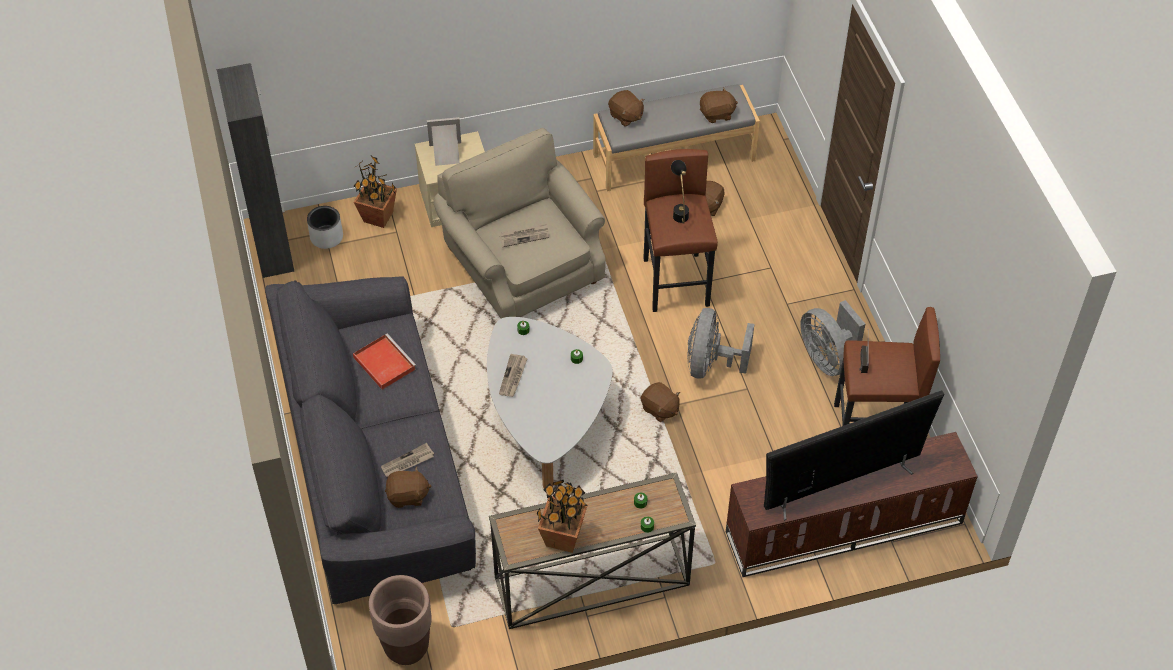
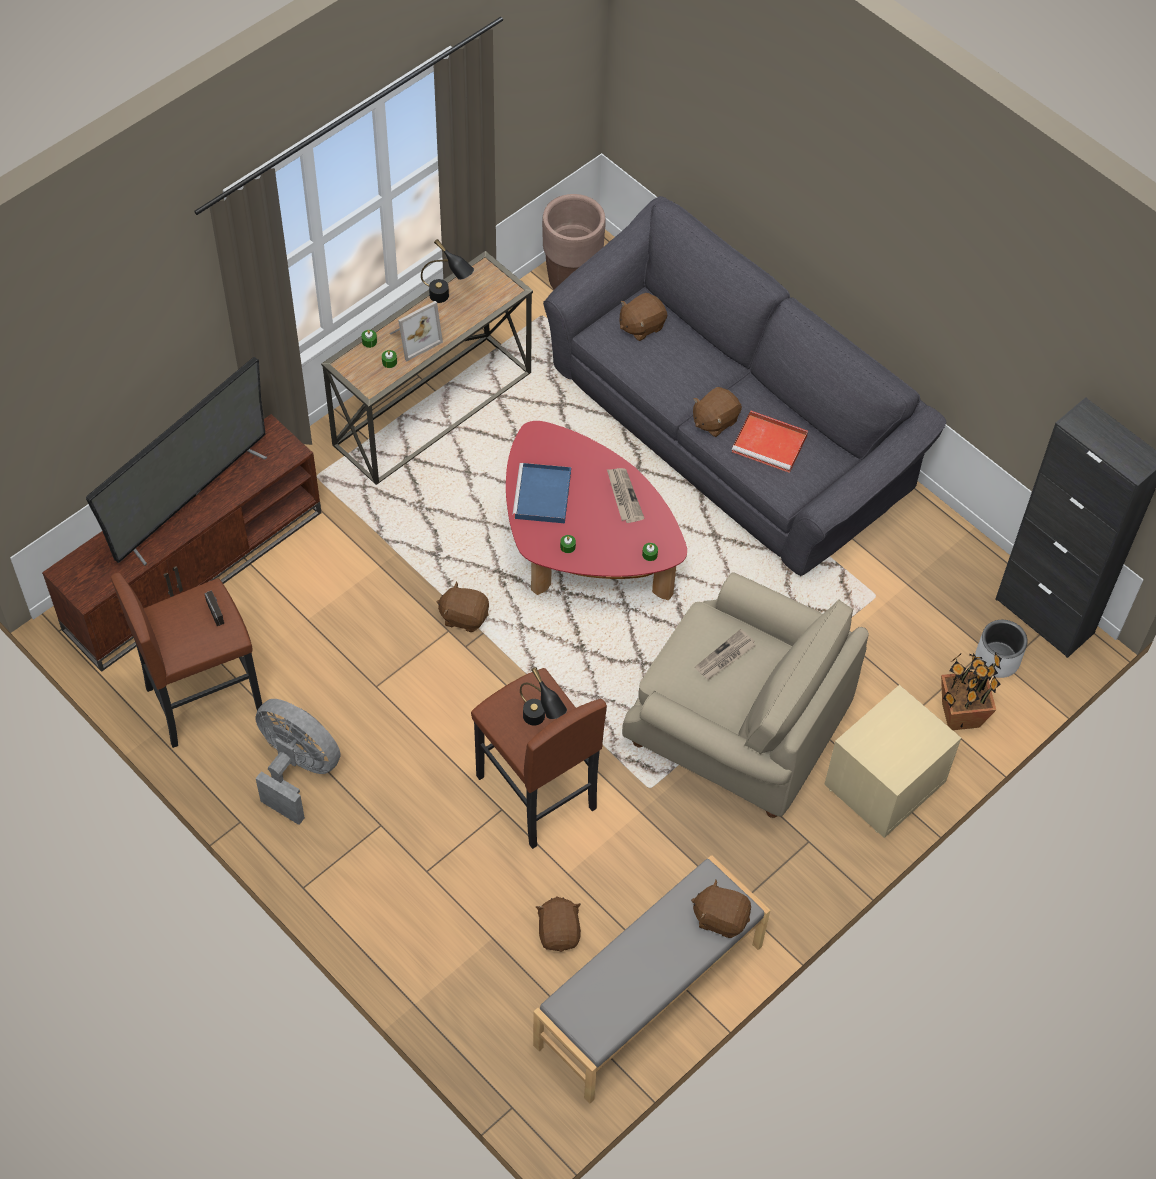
camera: 150 degrees right, 5 degrees up
newspaper [381,443,434,477] -> none
picture frame [427,117,461,166] -> picture frame moved to [390,301,443,361]
white coffee table [487,317,613,489] -> red coffee table [506,421,687,600]
potted plant [537,480,588,553] -> black table lamp [421,239,474,303]
grey fan [688,308,754,379] -> none
brown plush toy [700,88,738,123] -> brown plush toy moved to [693,387,742,437]
none -> blue tray [512,463,571,523]

